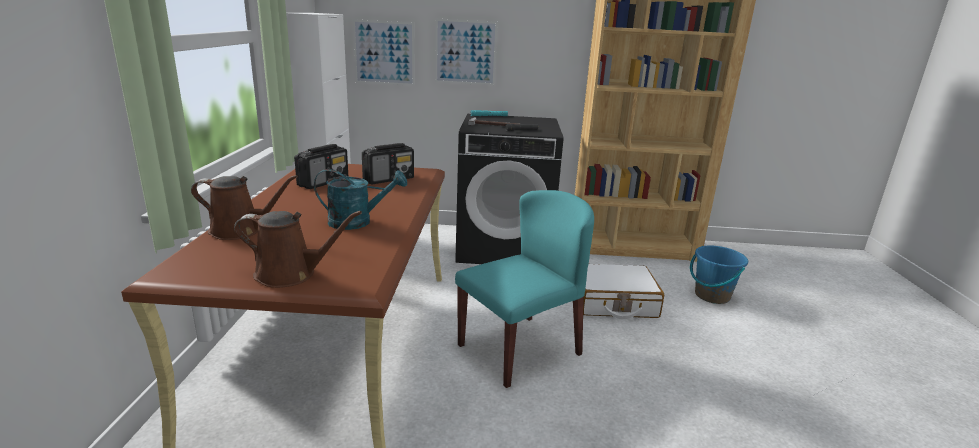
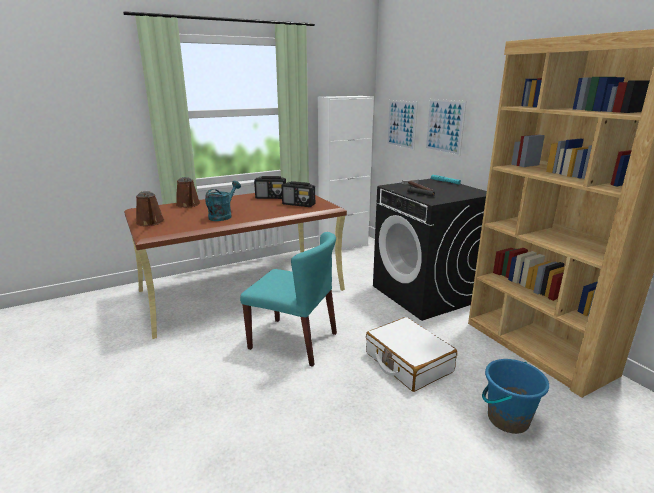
camera: 60 degrees right, 0 degrees up
turquoise watering can [314,169,407,230] -> turquoise watering can turned 120 degrees counterclockwise [205,181,241,221]

